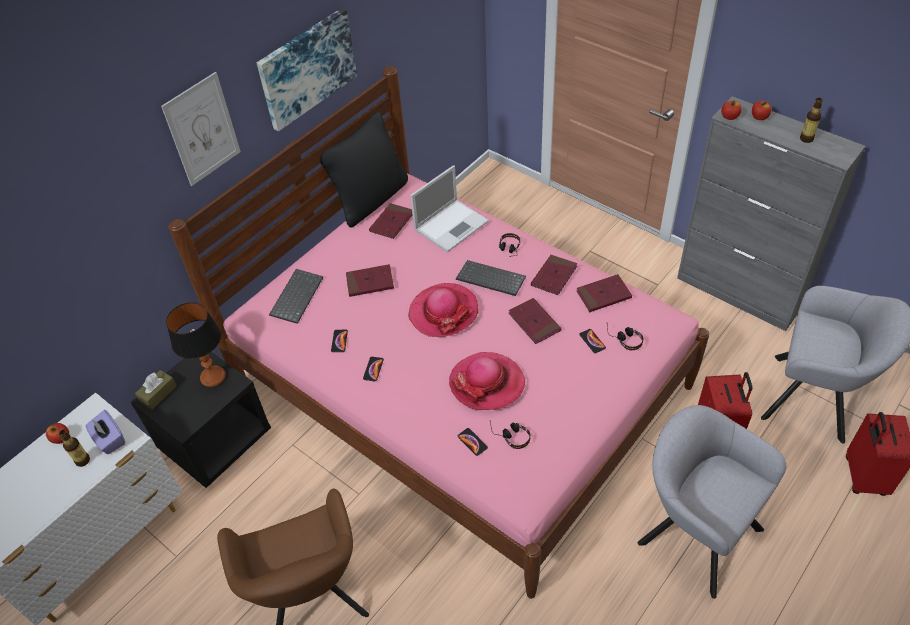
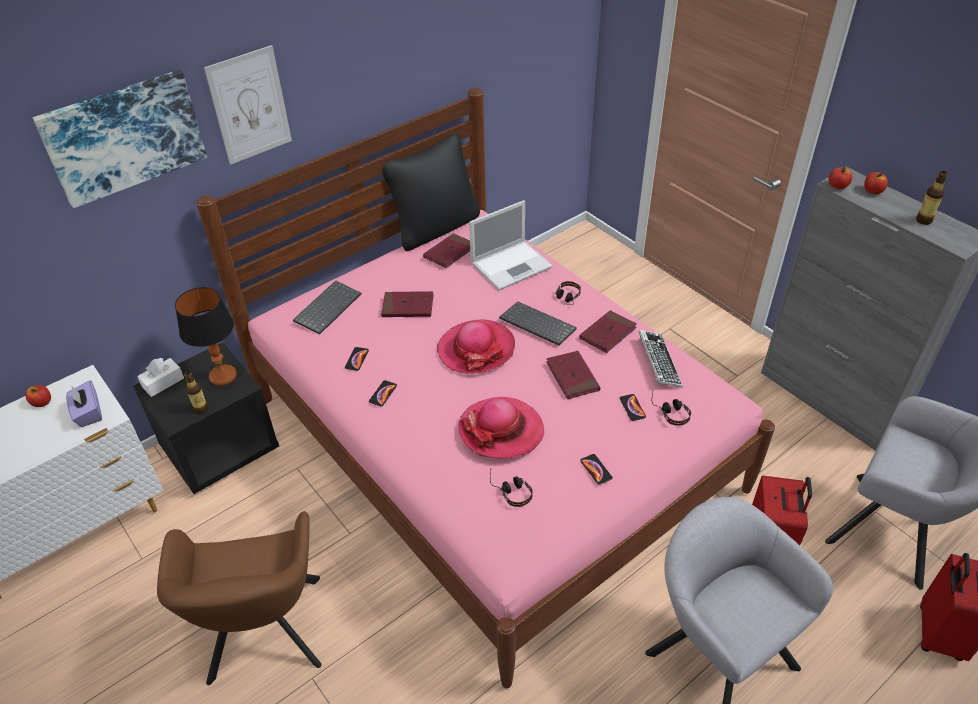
camera: 10 degrees right, 5 degrees down
bottle [59,430,90,467] -> bottle moved to [184,371,208,414]
brown tissue box [135,370,177,410] -> white tissue box [137,358,184,397]
picture [257,8,357,131] -> picture moved to [33,70,207,208]
phone [458,428,488,456] -> phone moved to [580,454,612,485]
red book [576,274,632,312] -> keyboard [638,330,683,387]

